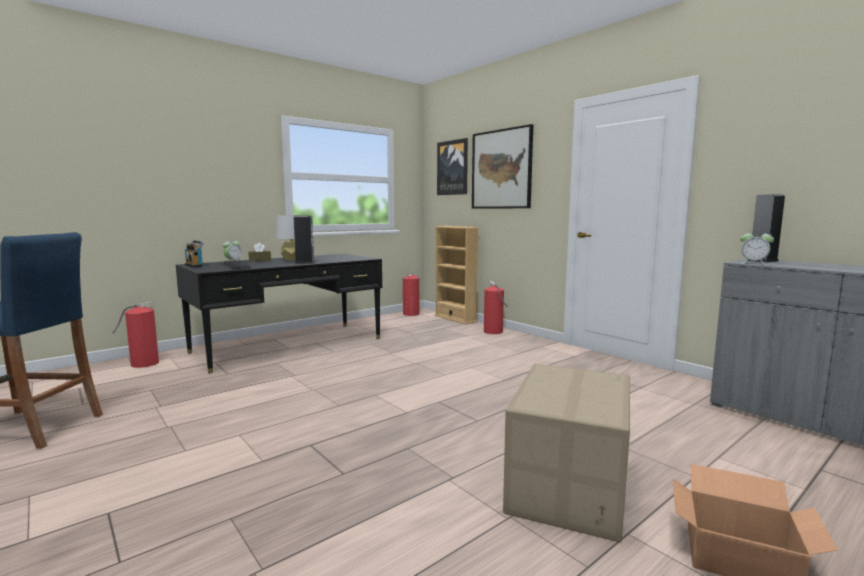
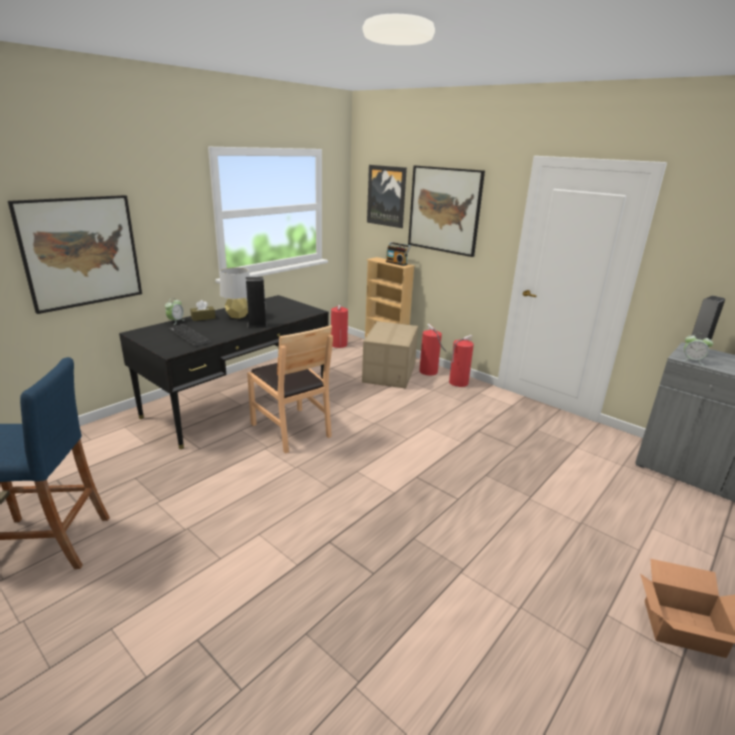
camera: 10 degrees left, 15 degrees up
fire extinguisher [113,301,159,368] -> fire extinguisher moved to [449,335,474,387]
radio [185,240,204,268] -> radio moved to [386,242,411,266]
cardboard box [503,364,630,542] -> cardboard box moved to [362,321,418,389]
none -> picture [8,195,142,314]
none -> brown chair [247,325,333,454]

